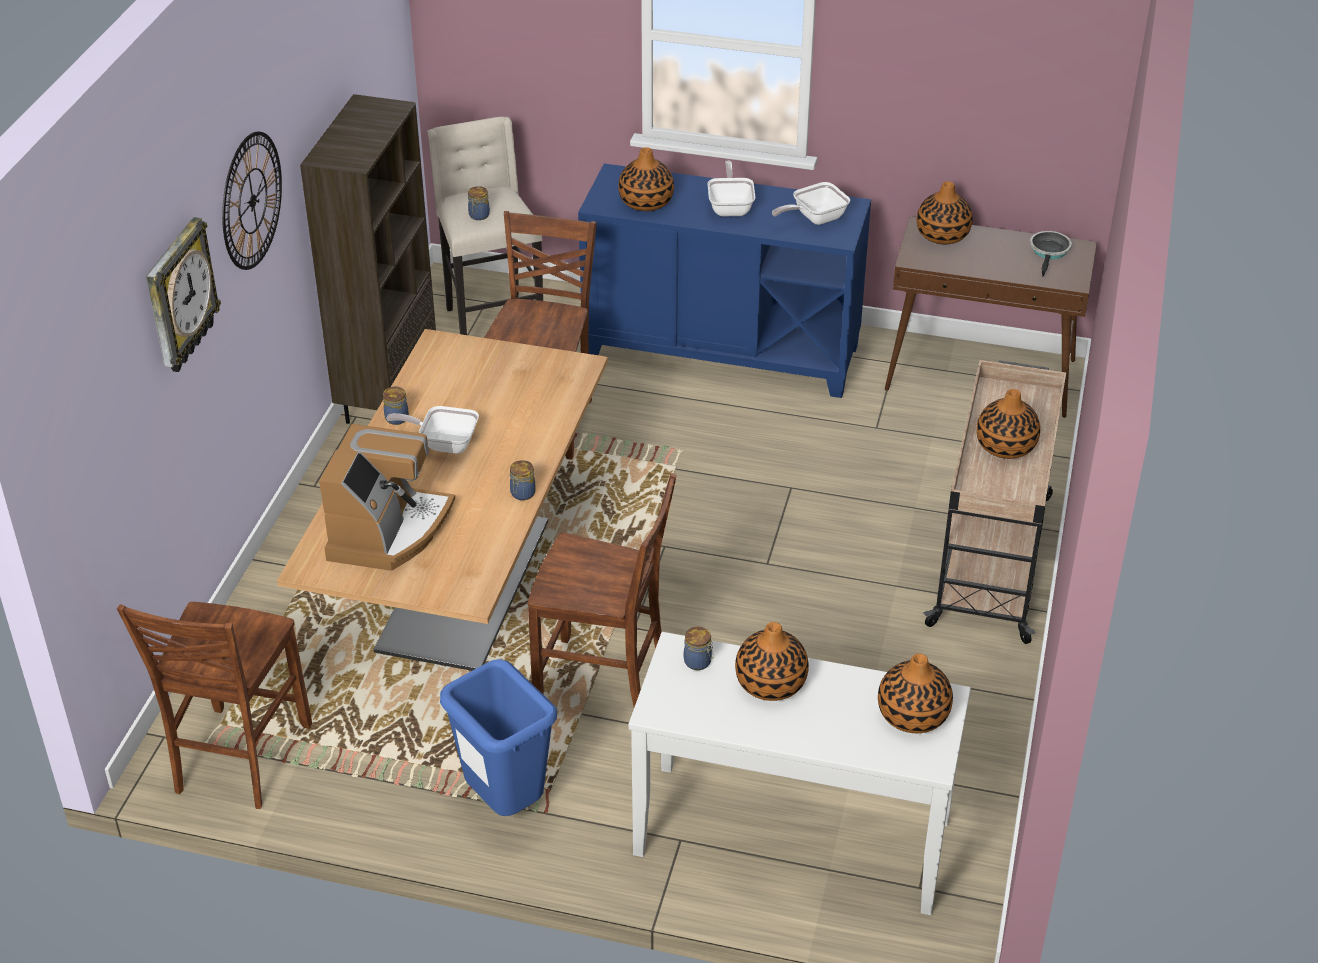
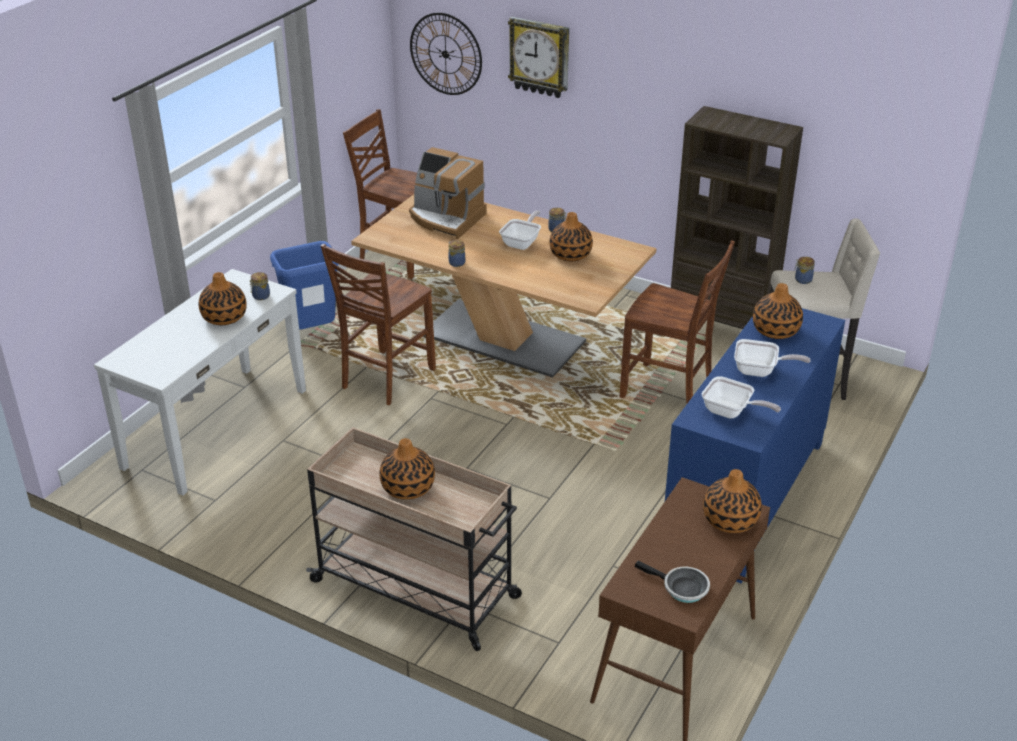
camera: 105 degrees right, 5 degrees down
wall clock [222,131,282,270] -> wall clock moved to [410,13,482,95]
frying pan [772,182,850,225] -> frying pan turned 135 degrees clockwise [702,376,781,419]
vase [878,653,953,733] -> vase moved to [550,212,593,261]

